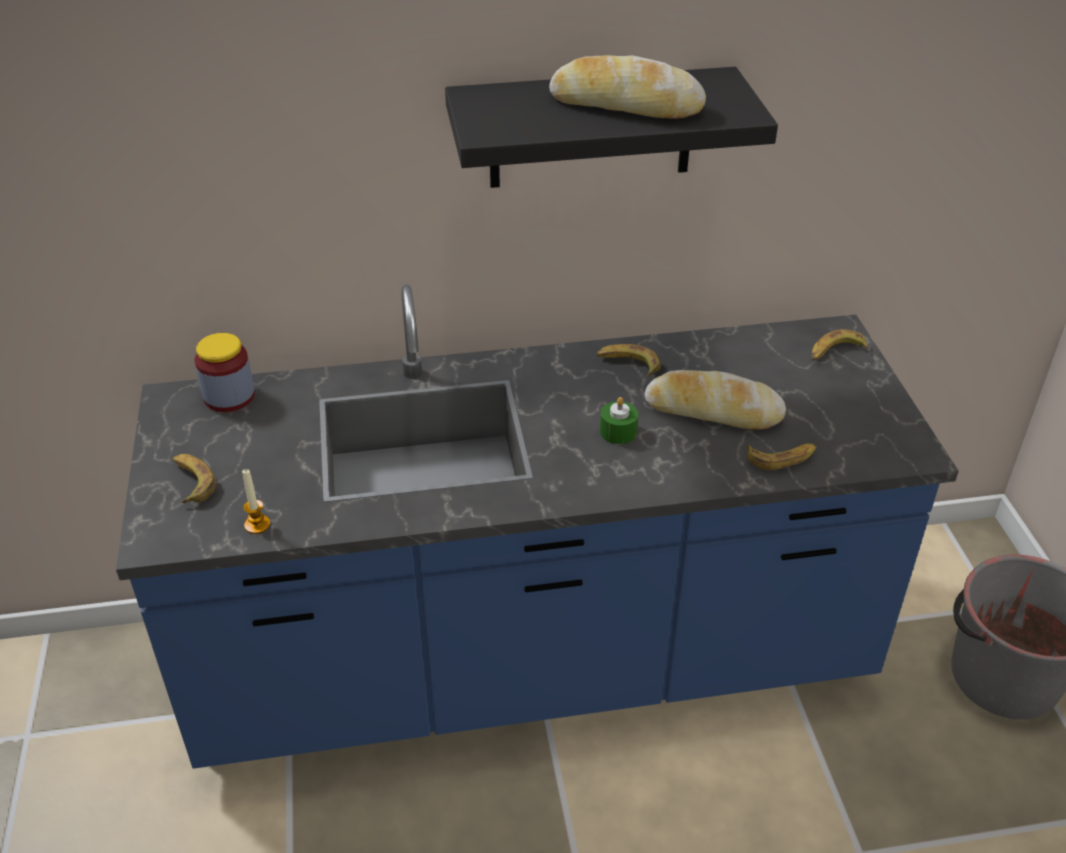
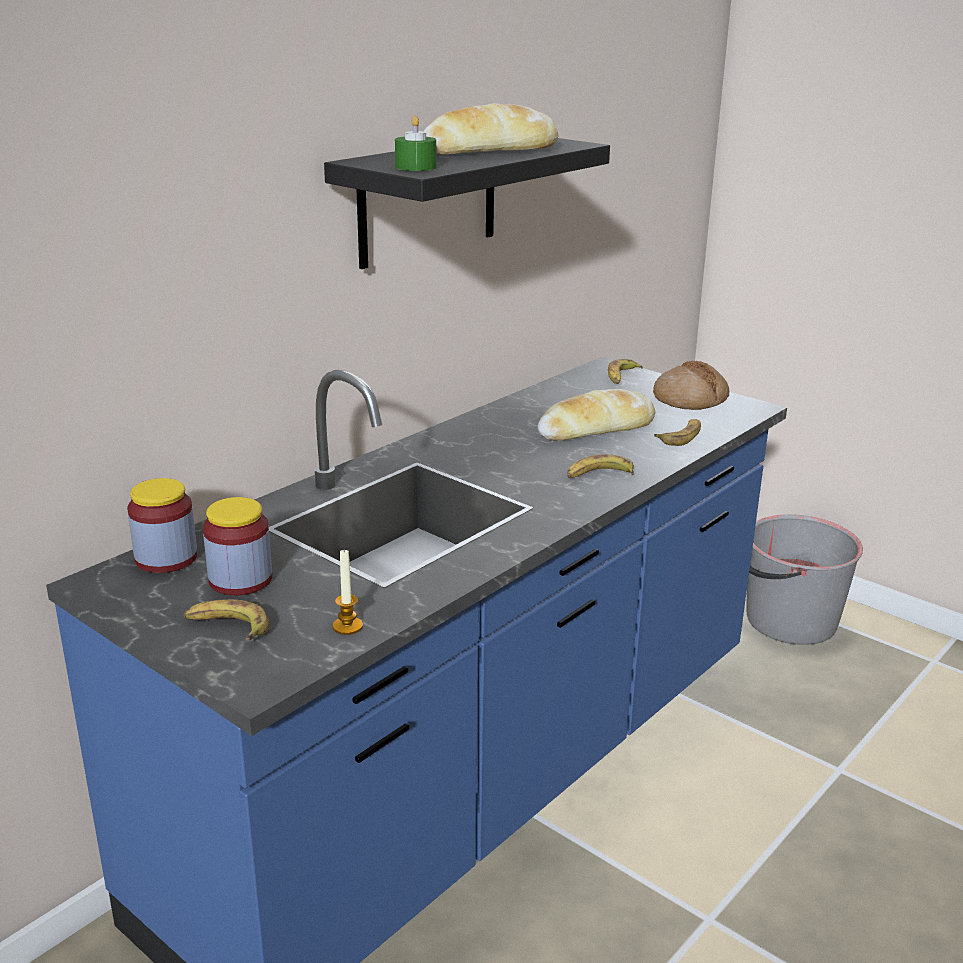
camera: 40 degrees left, 15 degrees down
banana [597,344,661,377] -> banana moved to [567,454,634,478]
green candle [600,397,638,444] -> green candle moved to [395,116,436,171]
none -> jar [203,497,272,595]
none -> bread [653,361,729,410]

